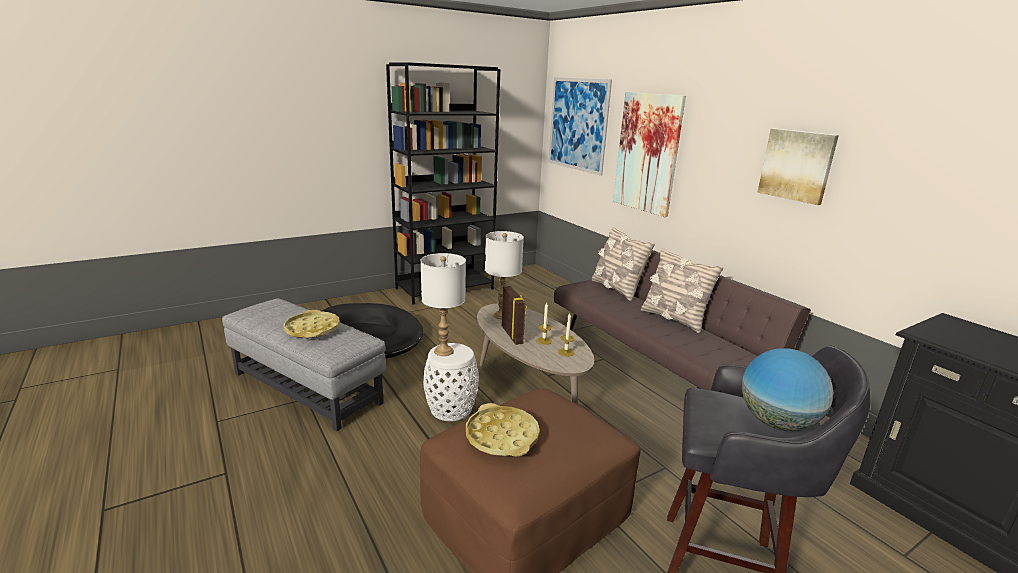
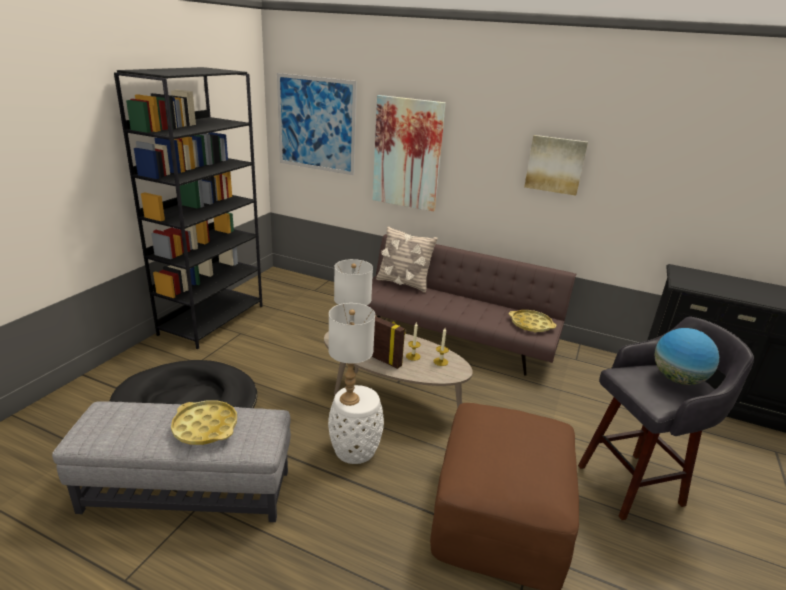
camera: 35 degrees left, 5 degrees up
yellow tray [466,403,540,456] -> yellow tray moved to [509,310,556,333]
beige pillow [641,249,723,333] -> none

